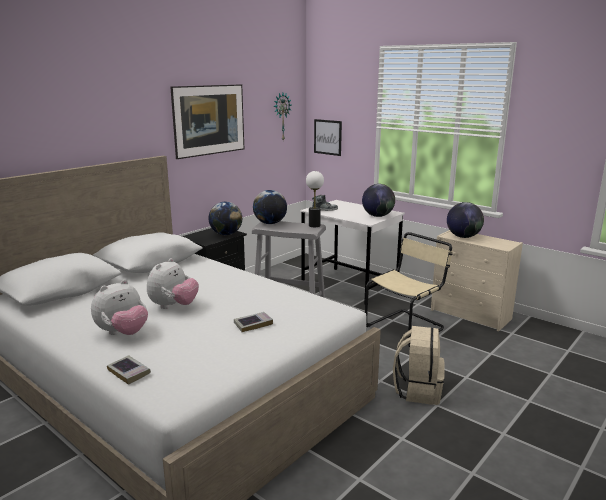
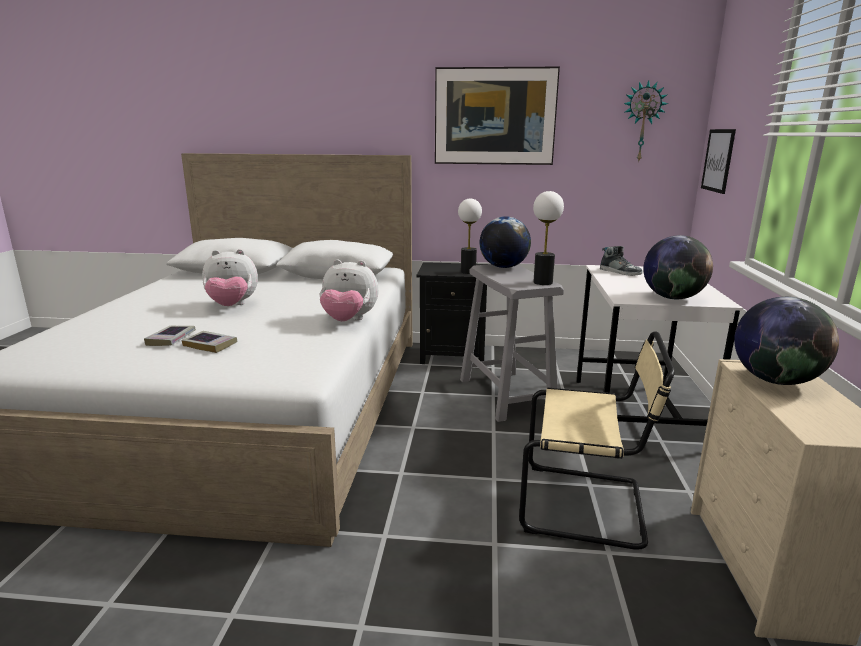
camera: 55 degrees right, 0 degrees up
plush toy [91,280,148,335] -> plush toy moved to [320,259,379,321]
book [107,355,151,385] -> book moved to [144,326,196,346]
globe [208,202,242,235] -> table lamp [458,199,482,274]
beige backpack [393,326,445,405] -> none

